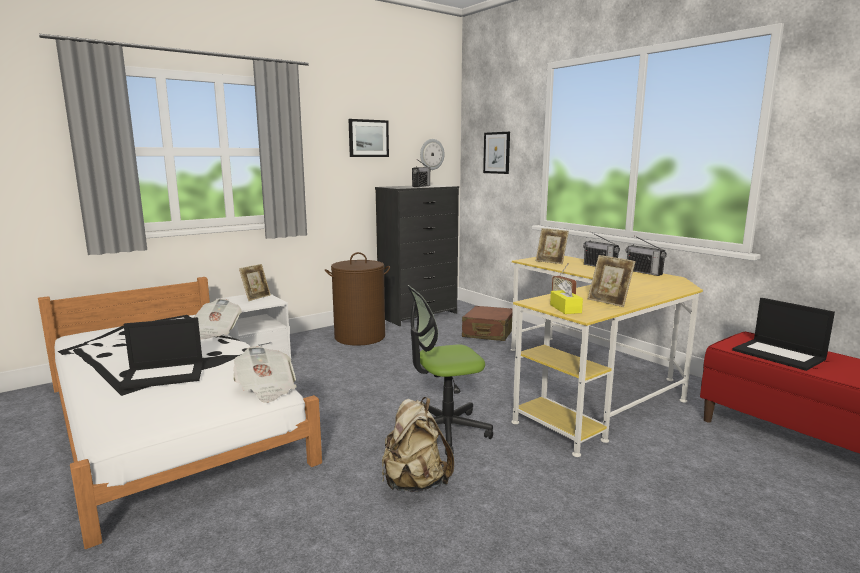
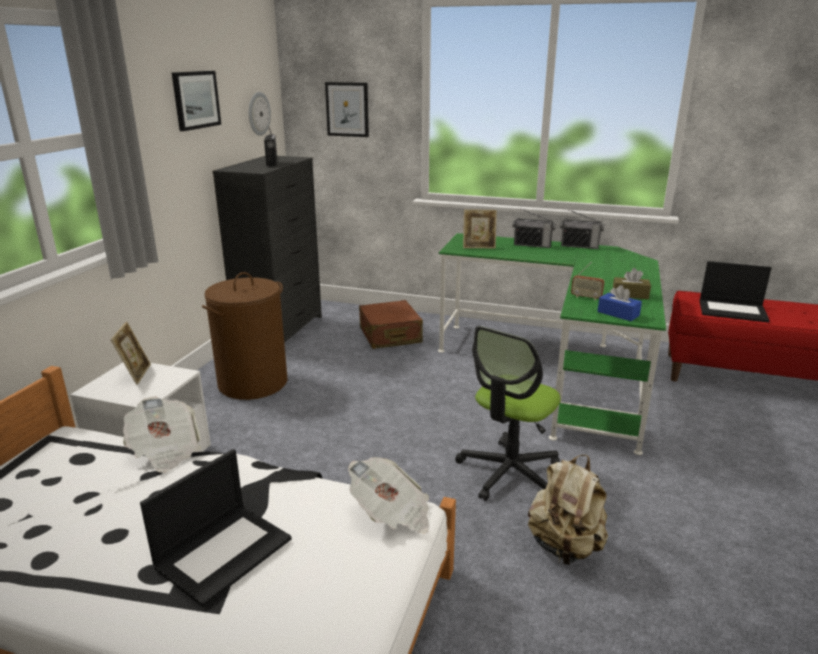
camera: 35 degrees left, 10 degrees up
yellow desk [510,256,703,457] -> green desk [438,233,666,455]
yellow tissue box [550,280,583,314] -> blue tissue box [597,285,642,321]
picture frame [588,255,636,307] -> brown tissue box [613,268,651,299]

